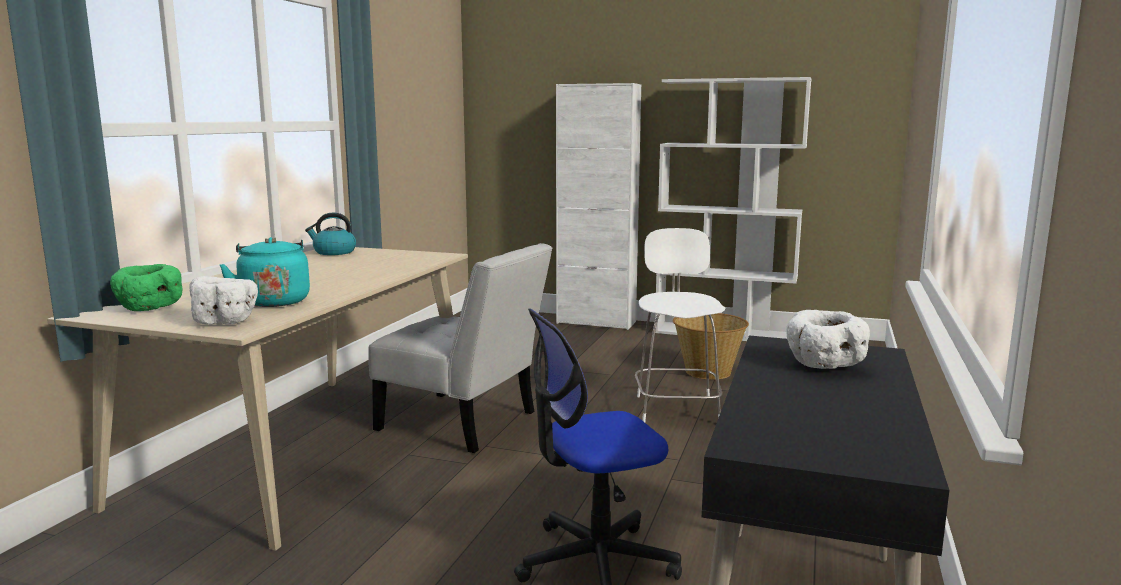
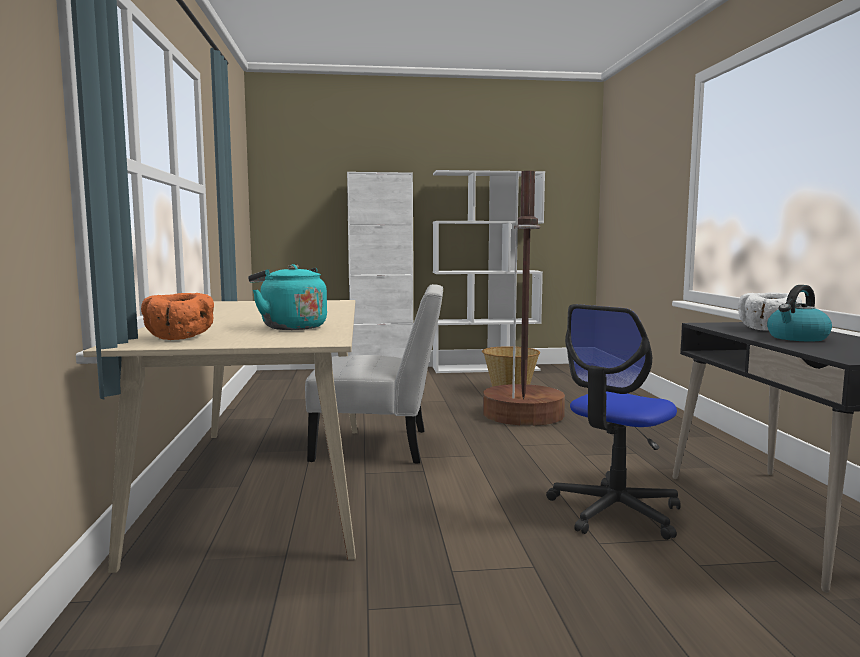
camera: 25 degrees left, 5 degrees down
green bowl [110,264,182,311] -> orange bowl [141,293,214,340]
white bowl [189,276,258,325] -> none
kettle [305,213,356,255] -> kettle moved to [767,285,832,342]
white stool [635,228,726,422] -> brown floor lamp [483,171,565,426]

